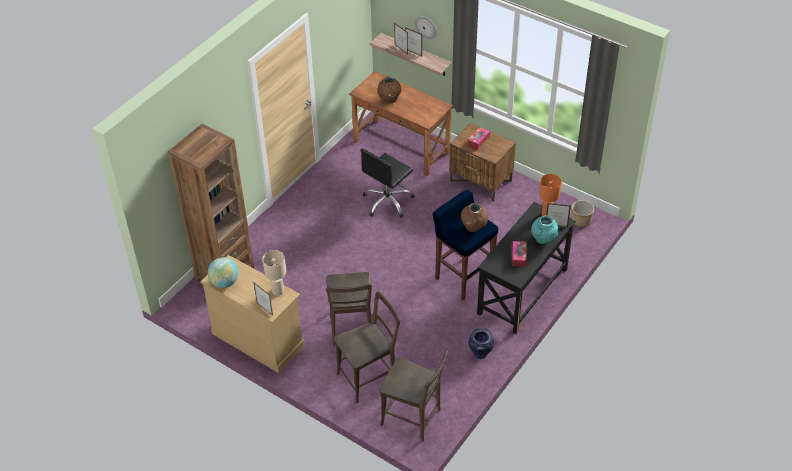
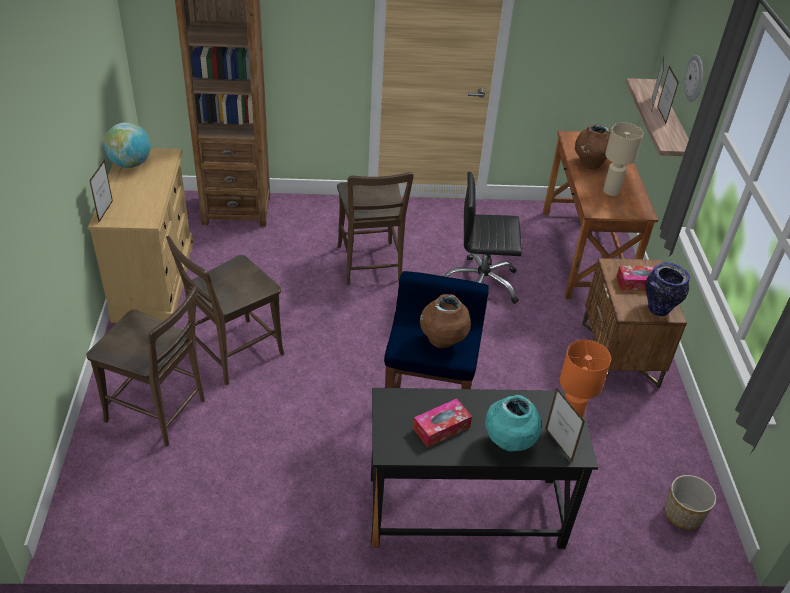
camera: 50 degrees right, 5 degrees down
beige table lamp [262,250,286,296] -> beige table lamp moved to [603,122,644,196]
brown chair [379,350,448,442] -> brown chair moved to [337,172,414,285]
vase [469,328,494,359] -> vase moved to [645,263,690,316]

